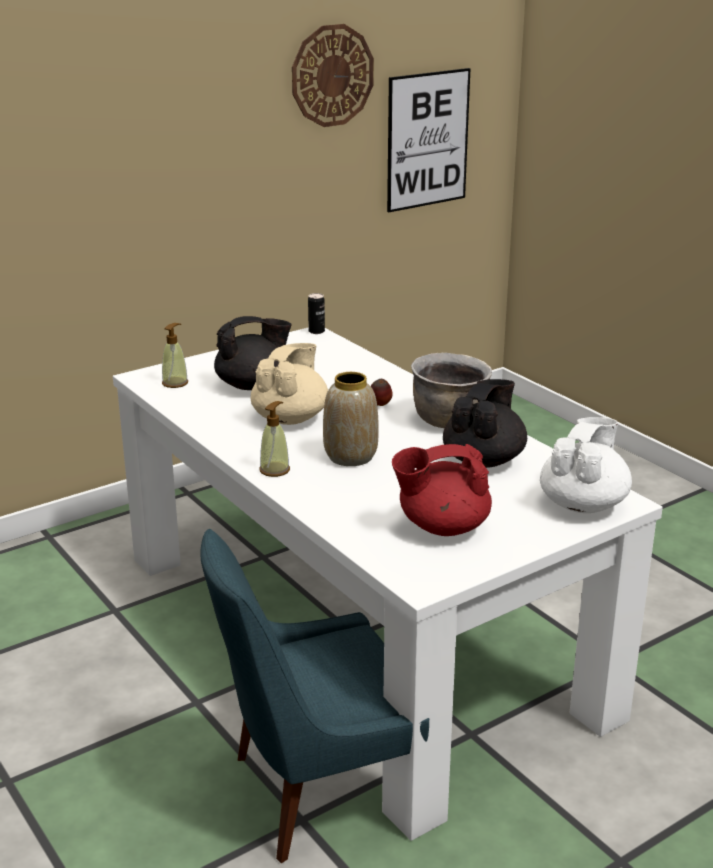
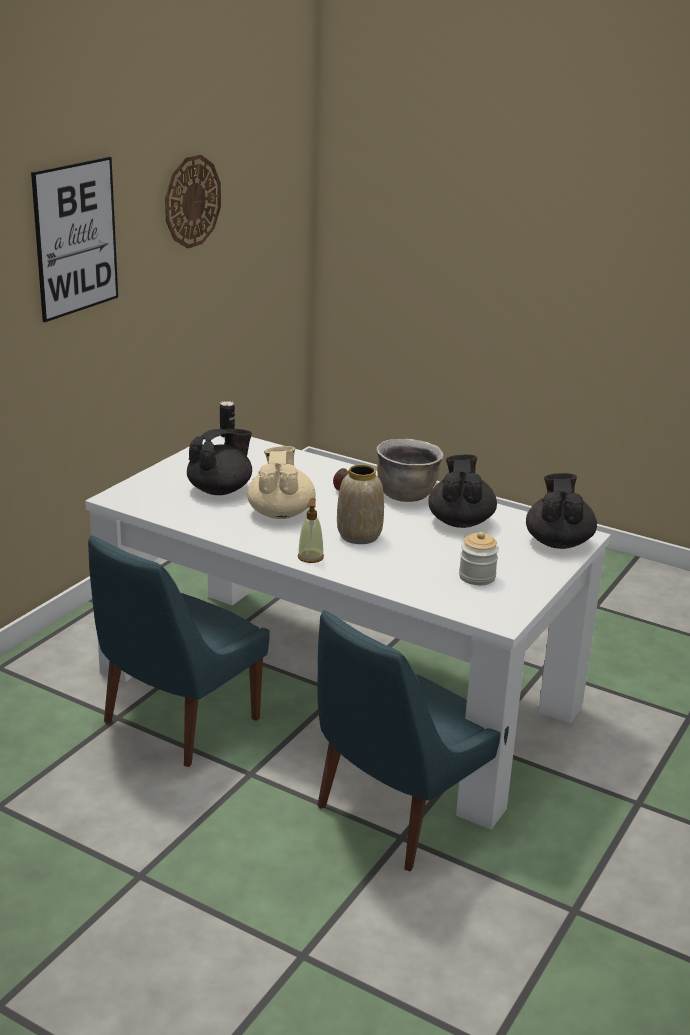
camera: 25 degrees left, 0 degrees up
soap dispenser [162,323,188,388] -> none
picture [387,68,471,212] -> picture moved to [31,157,118,322]
red teapot [392,444,492,536] -> jar [459,532,499,585]
white teapot [540,417,632,513] -> black teapot [526,473,597,549]
none -> blue chair [88,535,270,767]

